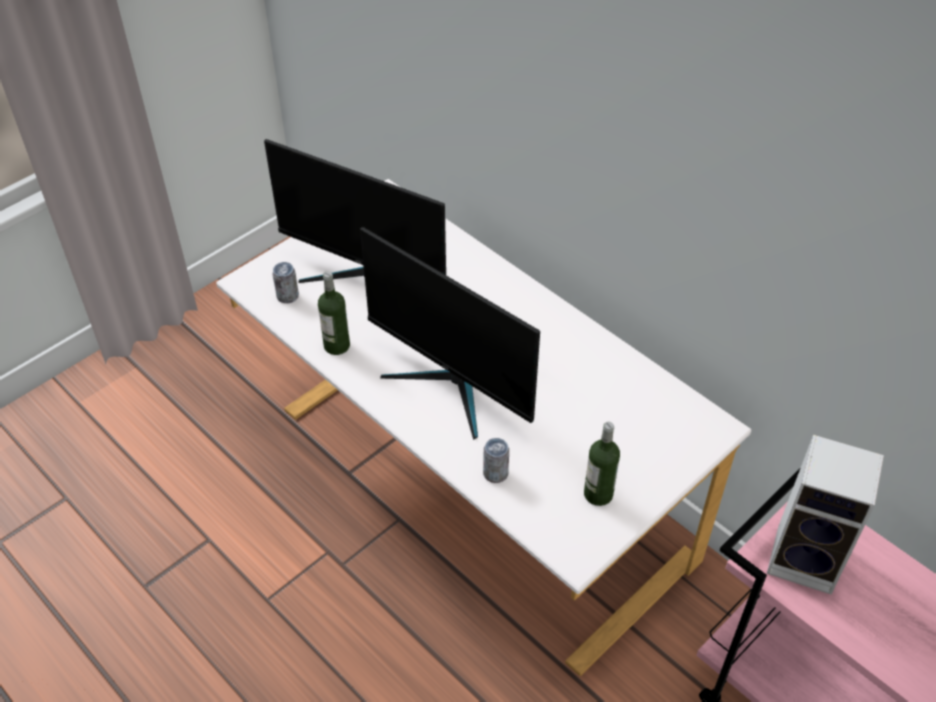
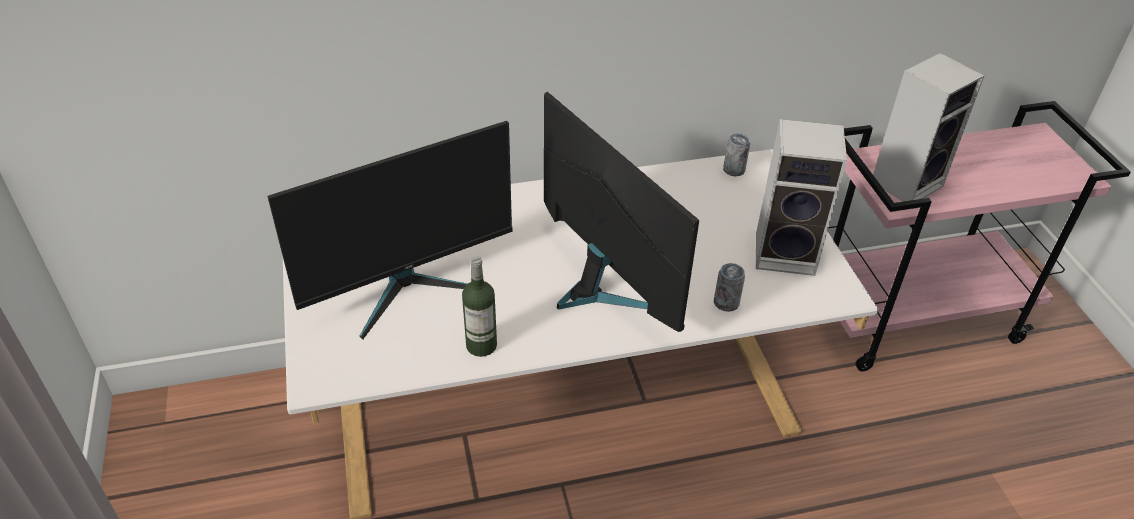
camera: 60 degrees left, 5 degrees down
can [273,262,299,303] -> can moved to [723,133,750,176]
monitor [360,227,540,440] -> monitor turned 105 degrees counterclockwise [544,92,699,332]
bottle [584,422,620,506] -> speaker [756,119,847,276]

